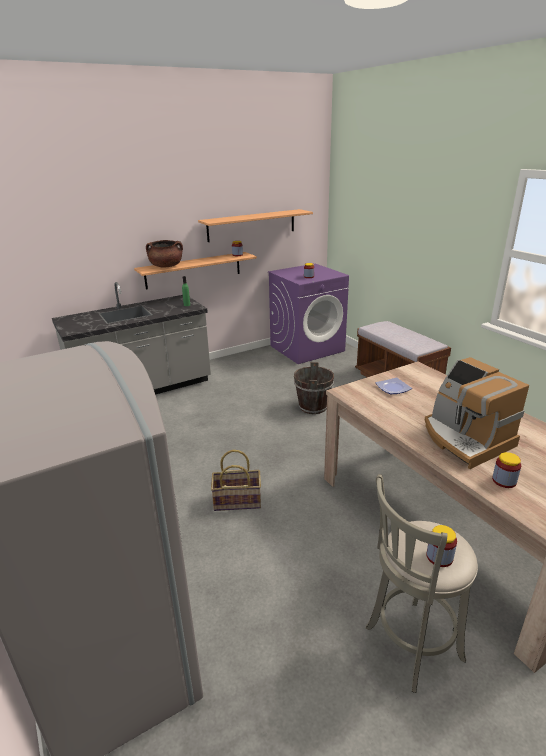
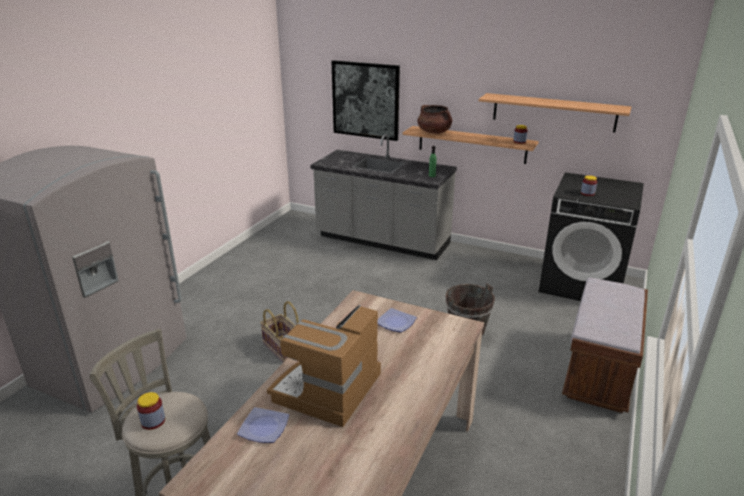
camera: 55 degrees right, 0 degrees up
purple washing machine [268,264,349,364] -> black washing machine [539,172,644,301]
jar [492,452,521,488] -> plate [237,407,289,443]
none -> picture [331,60,400,141]

